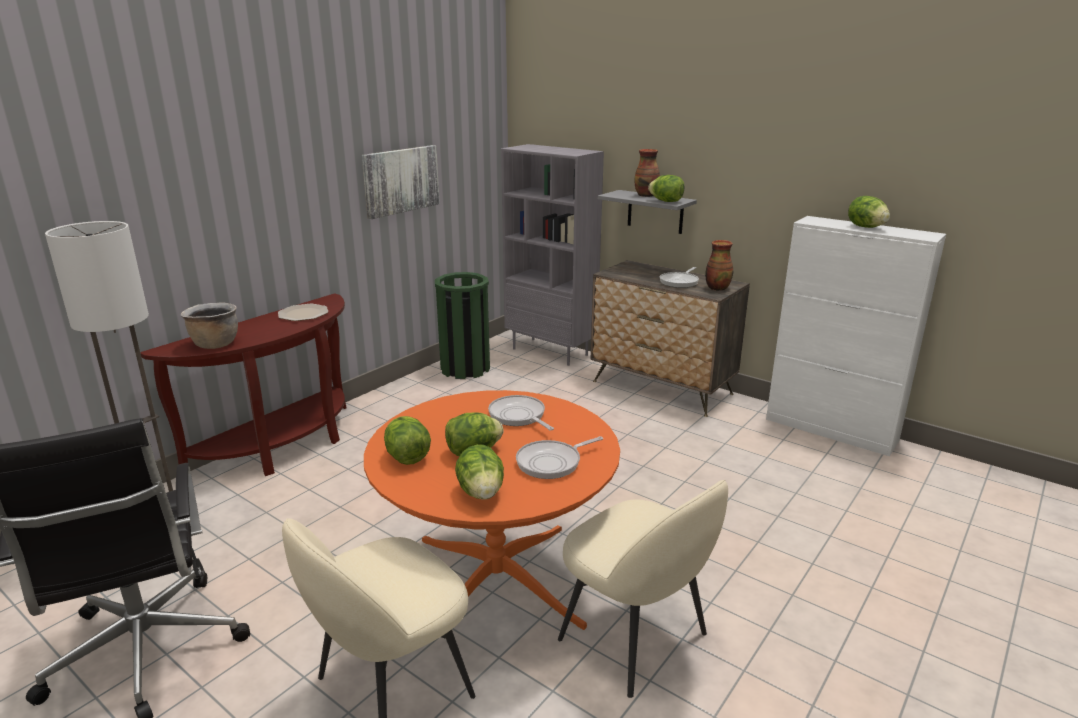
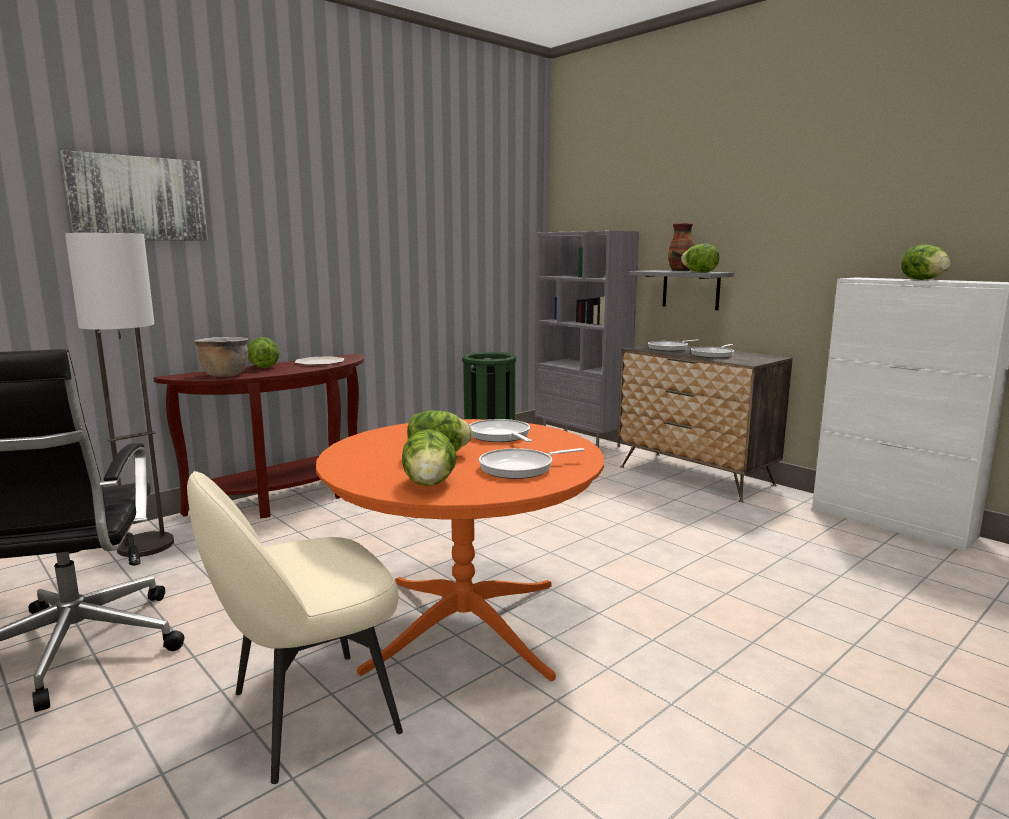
camera: 10 degrees right, 10 degrees down
picture [362,145,440,219] -> picture moved to [60,150,208,241]
lettuce [384,416,431,465] -> lettuce moved to [247,337,280,368]
beige chair [558,480,728,698] -> none
vase [705,240,733,291] -> none
none -> frying pan [648,340,699,351]

